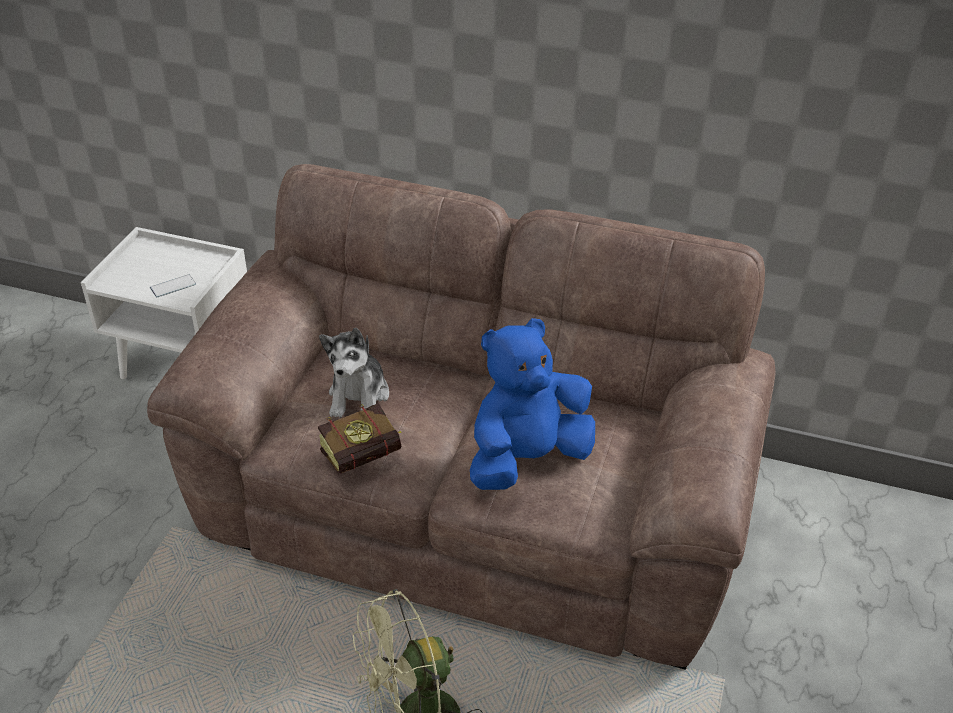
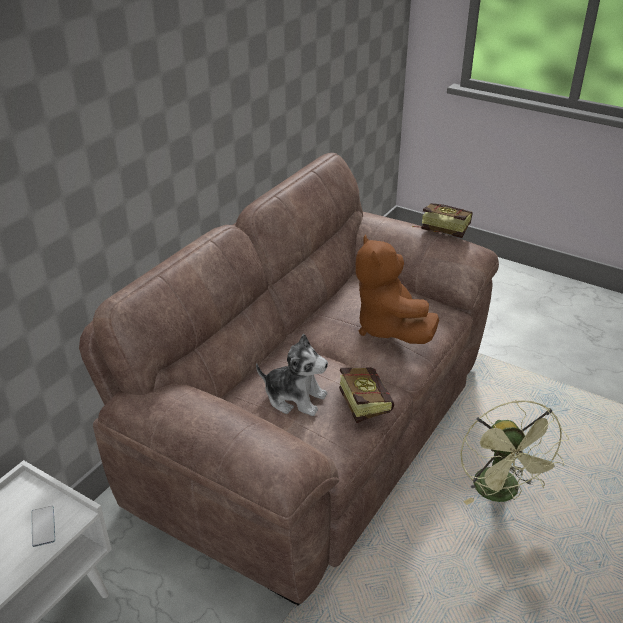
camera: 75 degrees left, 5 degrees down
blue plush toy [470,318,595,490] -> brown plush toy [356,234,439,344]
none -> book [412,203,473,238]

